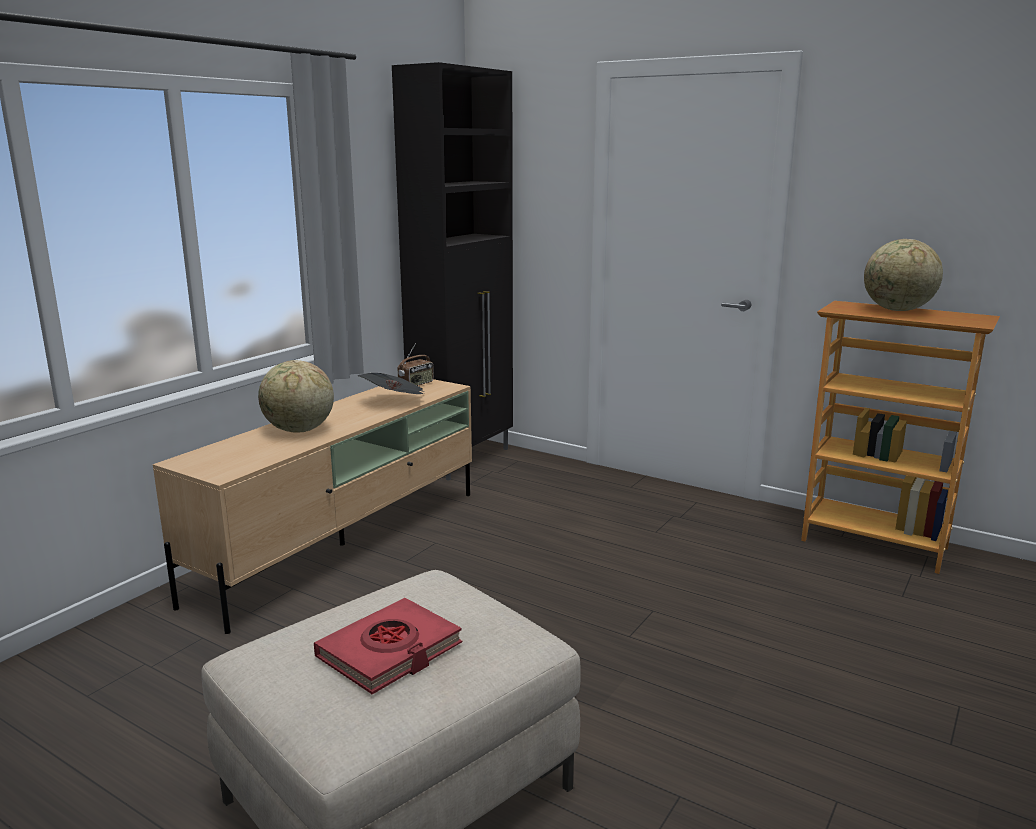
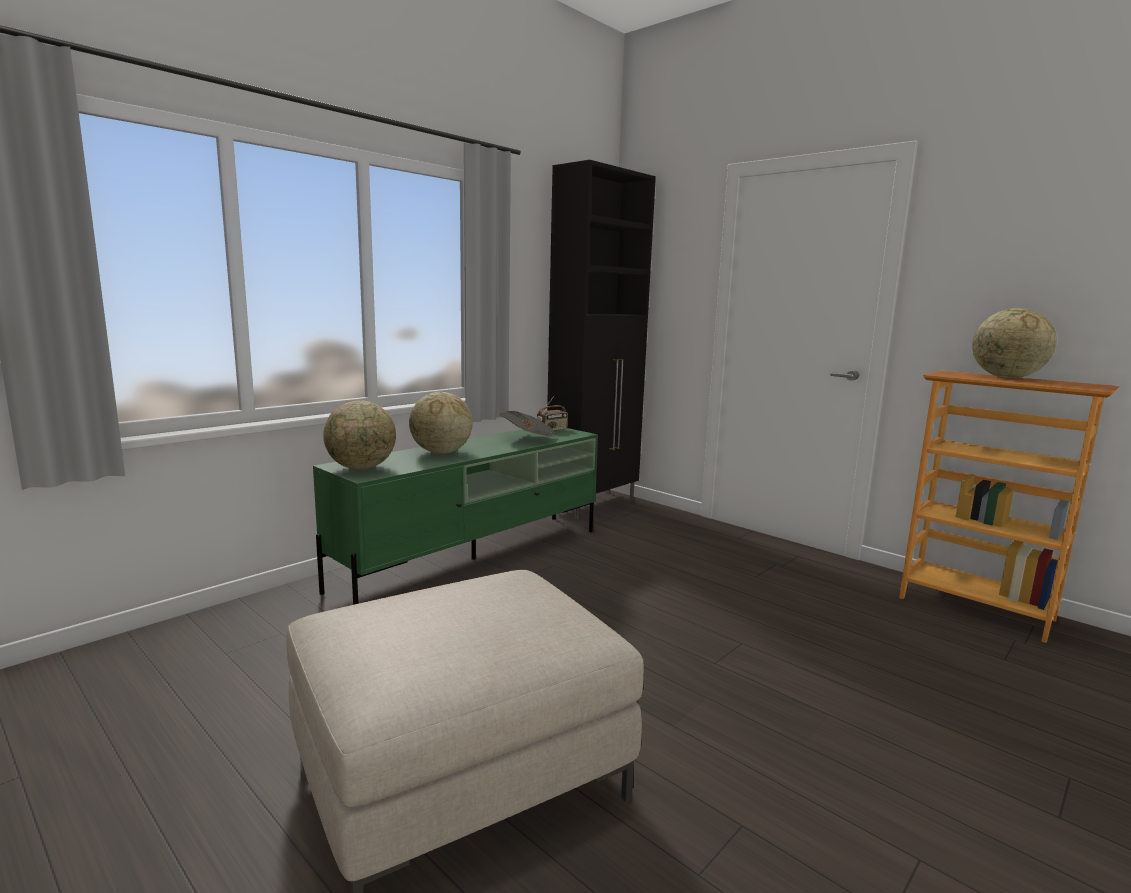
camera: 10 degrees right, 5 degrees down
beige tv stand [153,379,472,634] -> green tv stand [313,428,598,605]
red book [314,598,462,694] -> none
none -> globe [323,400,396,470]

